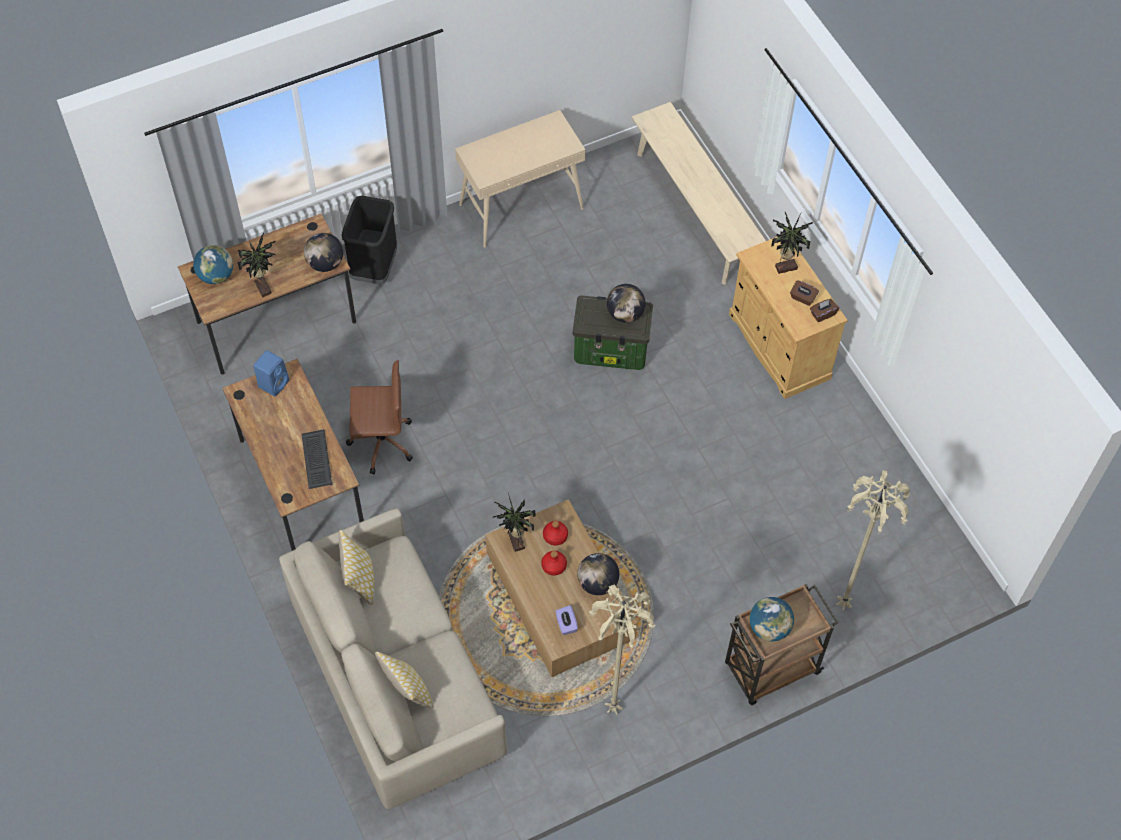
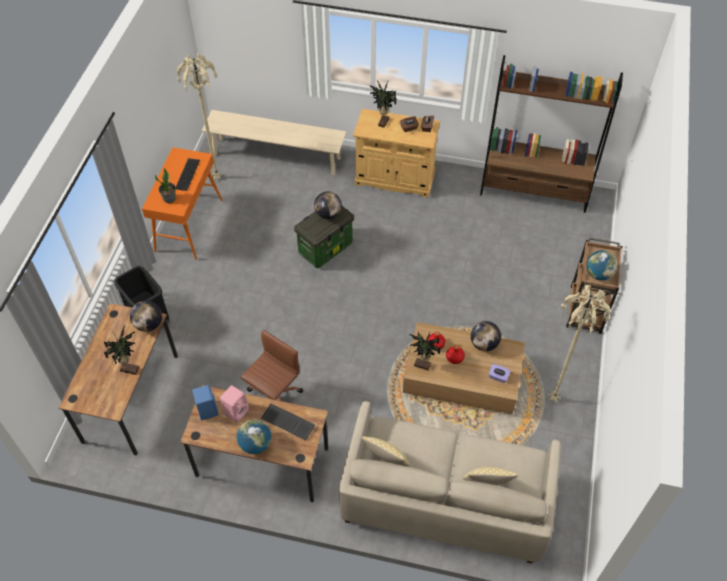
camera: 50 degrees left, 5 degrees down
globe [193,245,233,284] -> globe moved to [237,419,271,454]
beige console table [455,110,586,248] -> orange console table [142,147,222,260]
beige floor lamp [836,470,910,610] -> beige floor lamp moved to [177,53,222,180]
none -> potted plant [155,168,176,203]
none -> keyboard [176,158,200,191]
none -> pink speaker [220,385,249,423]
none -> brown bookcase [480,55,623,213]

